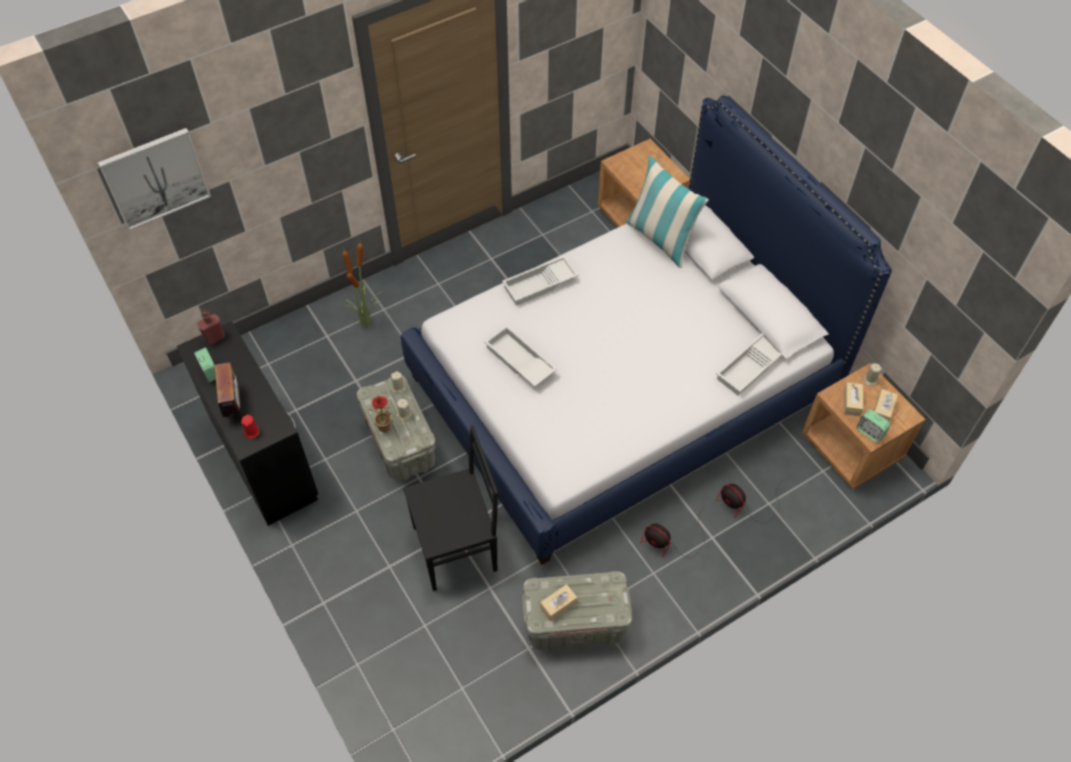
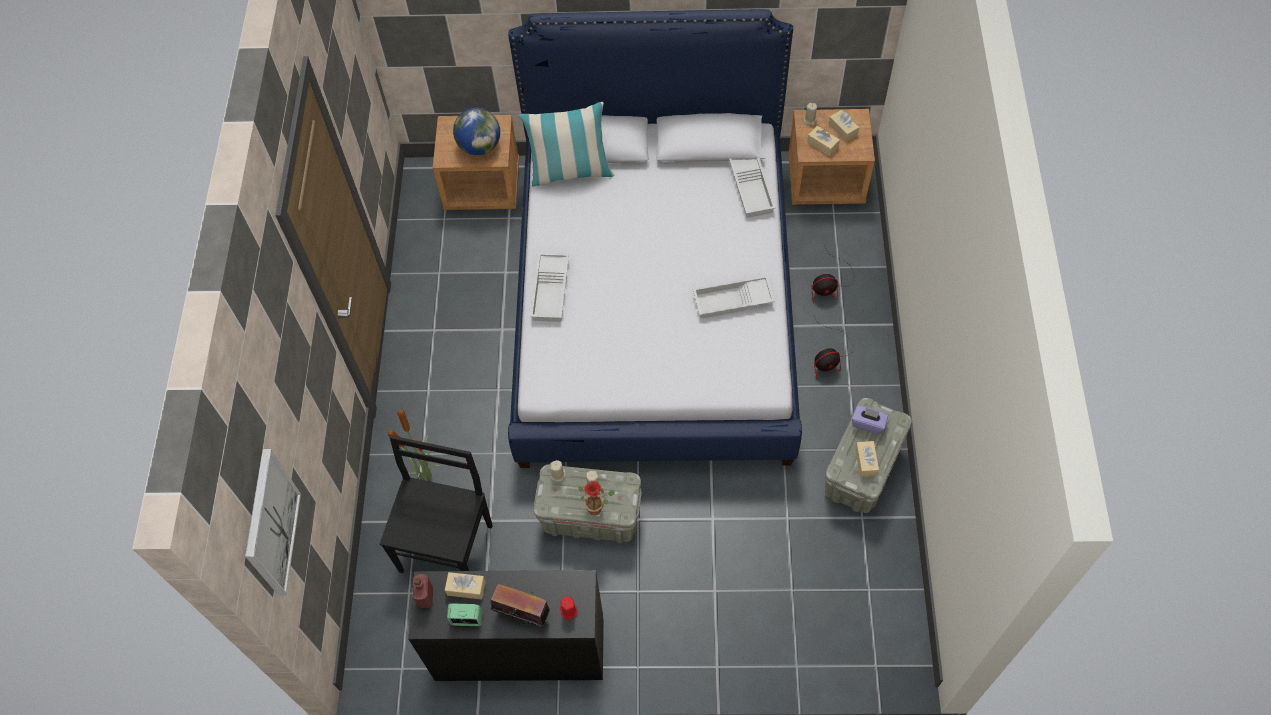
camera: 55 degrees left, 5 degrees up
black chair [403,425,498,591] -> black chair moved to [380,436,493,573]
white tray [484,325,557,387] -> white tray moved to [693,275,775,319]
alarm clock [857,409,890,443] -> none
none -> beige tissue box [445,572,486,599]
none -> globe [453,108,500,155]
none -> purple tissue box [852,405,888,435]

